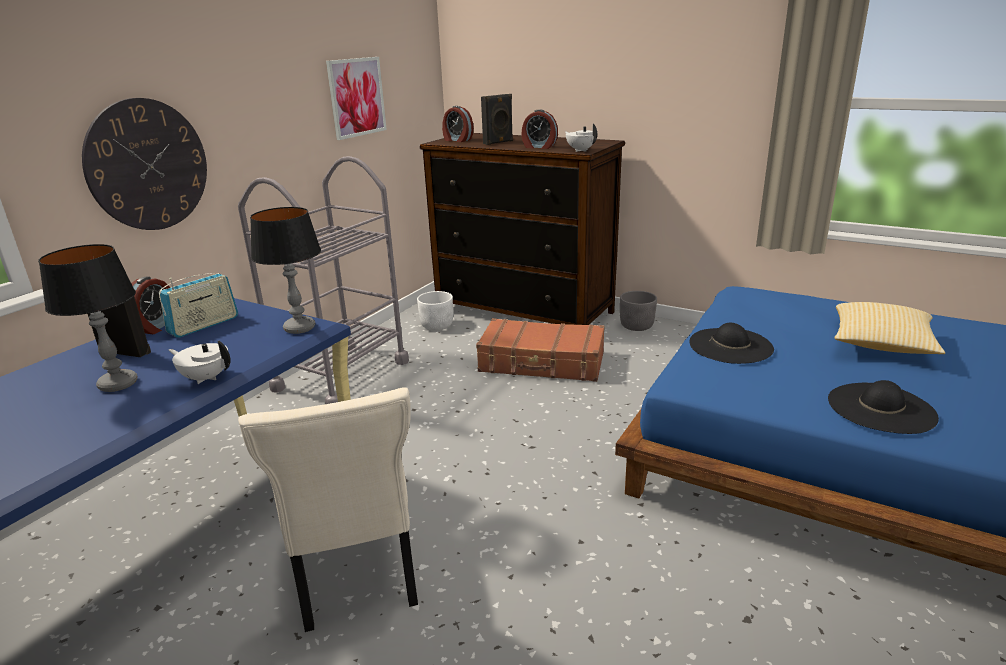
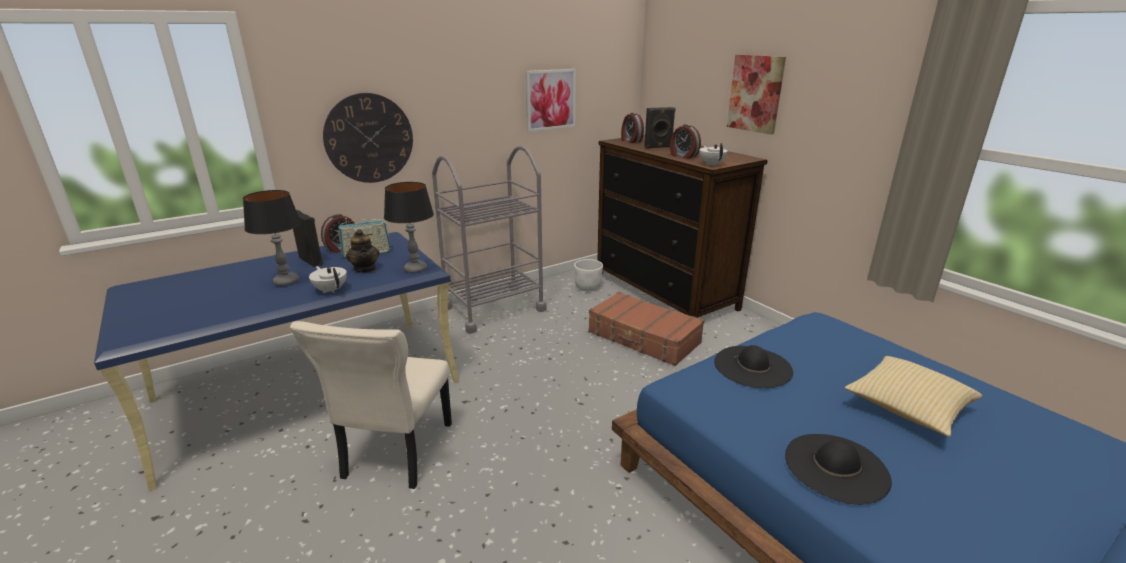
camera: 25 degrees right, 0 degrees up
grey planter [620,291,657,331] -> none
none -> teapot [346,229,379,273]
none -> picture [727,54,786,135]

